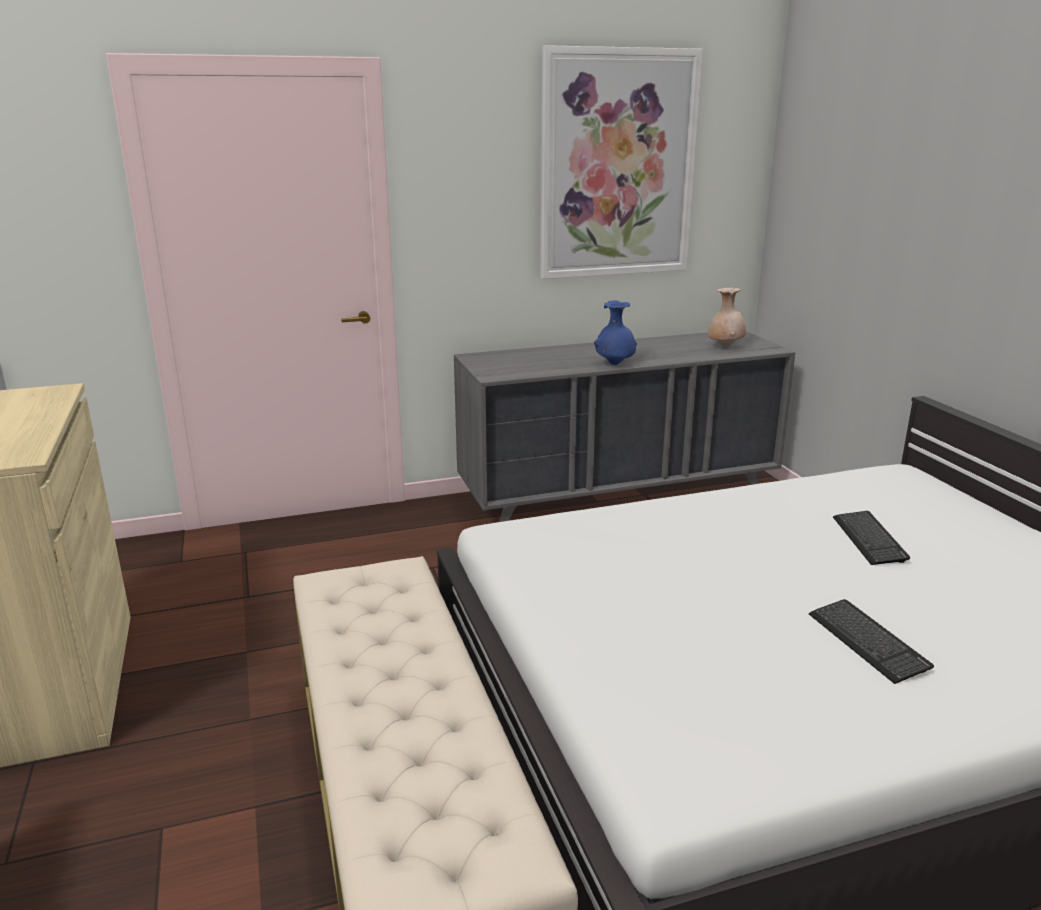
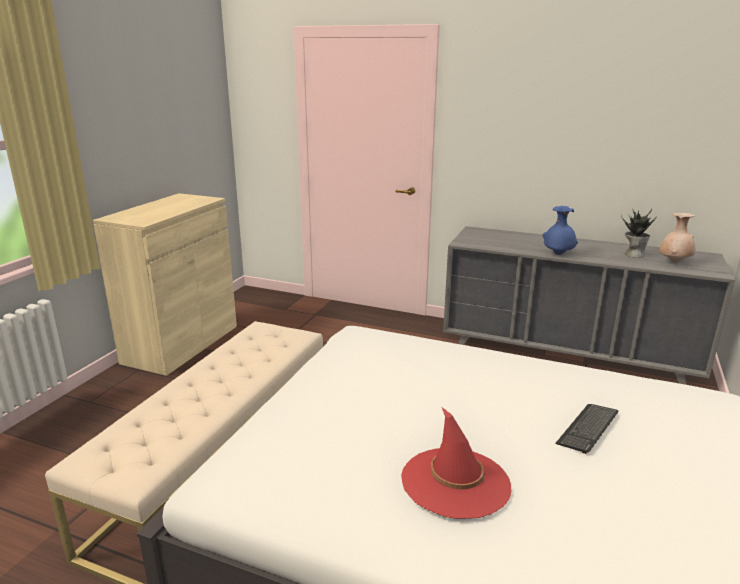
camera: 40 degrees right, 0 degrees up
picture [540,45,703,279] -> none
keyboard [809,599,934,684] -> red hat [401,407,512,519]
none -> potted plant [621,209,657,258]

